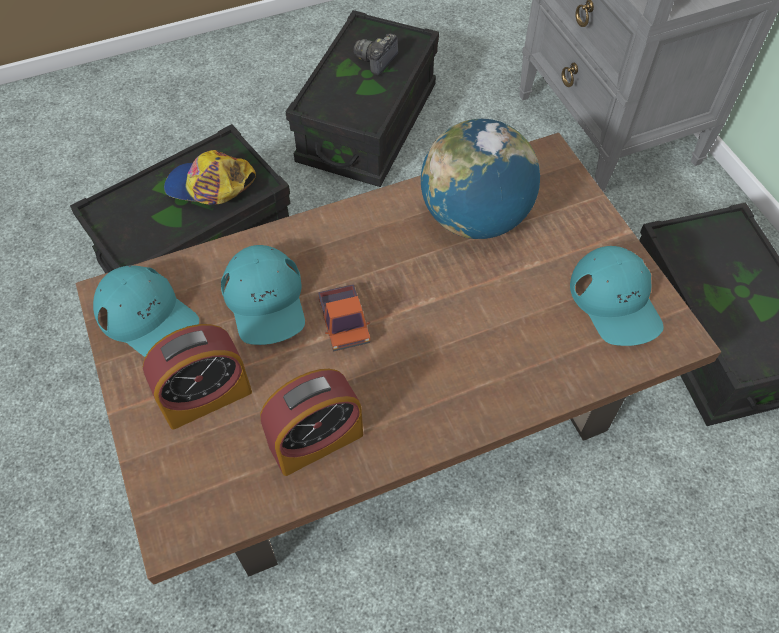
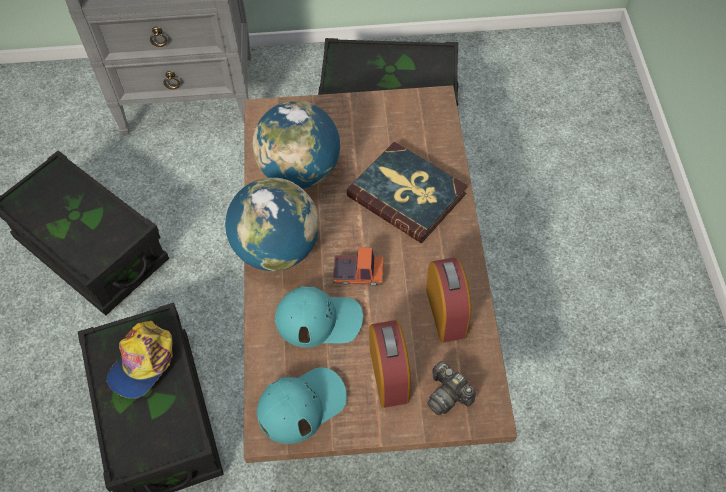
camera: 70 degrees left, 0 degrees up
camera [353,34,398,75] -> camera moved to [427,361,476,415]
turquoise cap [570,246,664,346] -> none
none -> globe [225,178,319,271]
none -> book [346,142,467,243]

